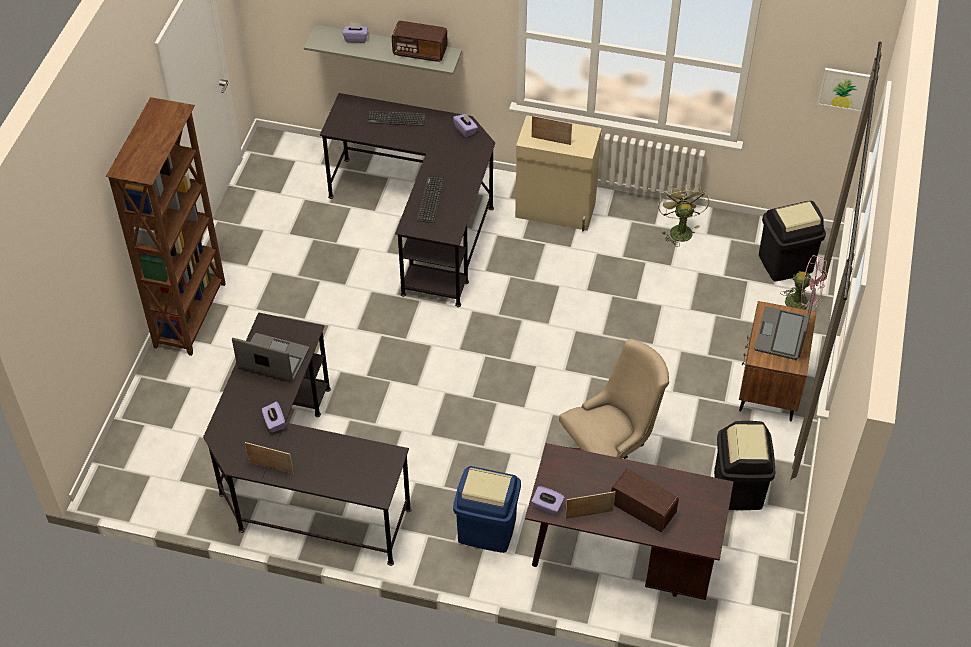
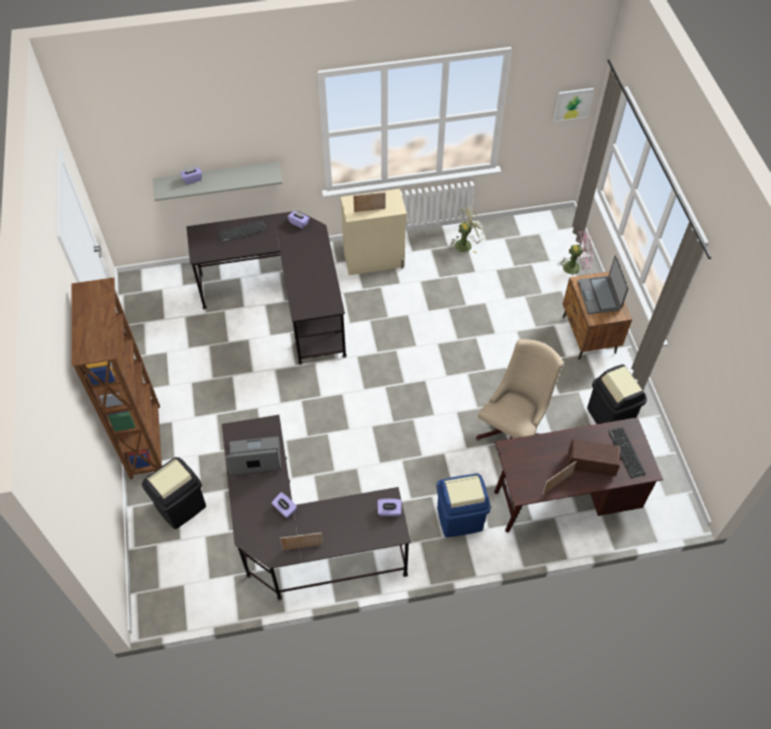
camera: 25 degrees left, 5 degrees up
radio [392,21,448,62] -> none
keyboard [417,177,445,223] -> keyboard moved to [608,427,646,478]
purple tissue box [531,486,565,515] -> purple tissue box moved to [378,499,401,516]
green fan [658,183,709,247] -> green fan turned 90 degrees clockwise [450,206,485,254]
black trash can [759,201,826,281] -> black trash can moved to [142,457,206,529]

